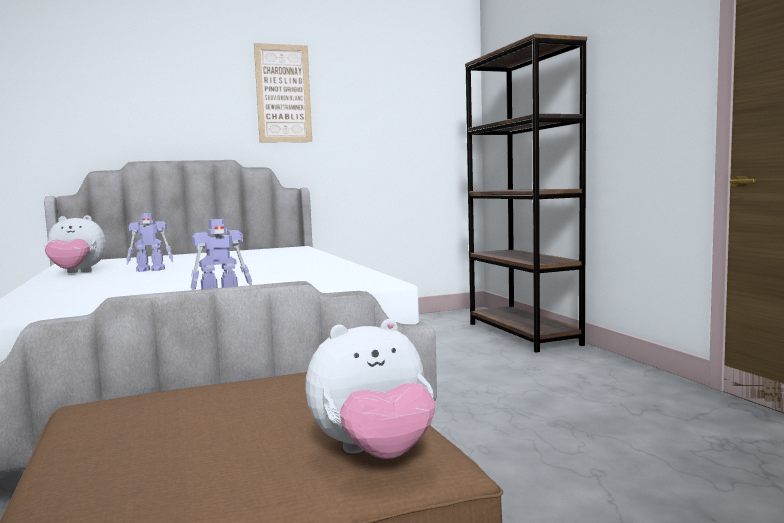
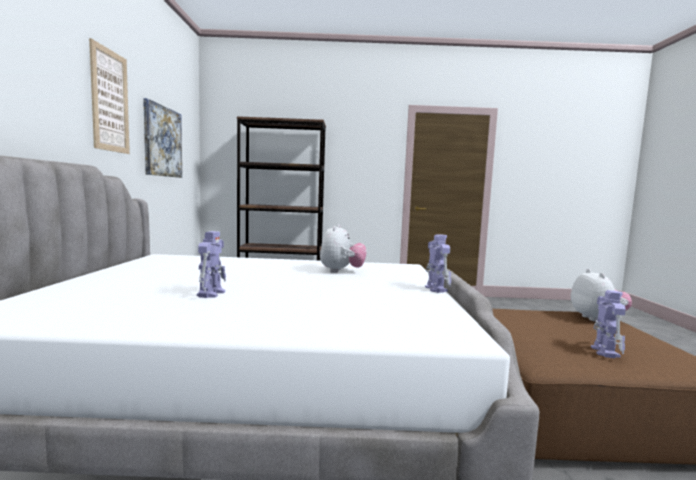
camera: 70 degrees left, 0 degrees up
plush toy [45,215,106,273] -> plush toy moved to [320,224,367,273]
none -> picture [143,98,182,178]
none -> toy robot [591,290,626,358]

